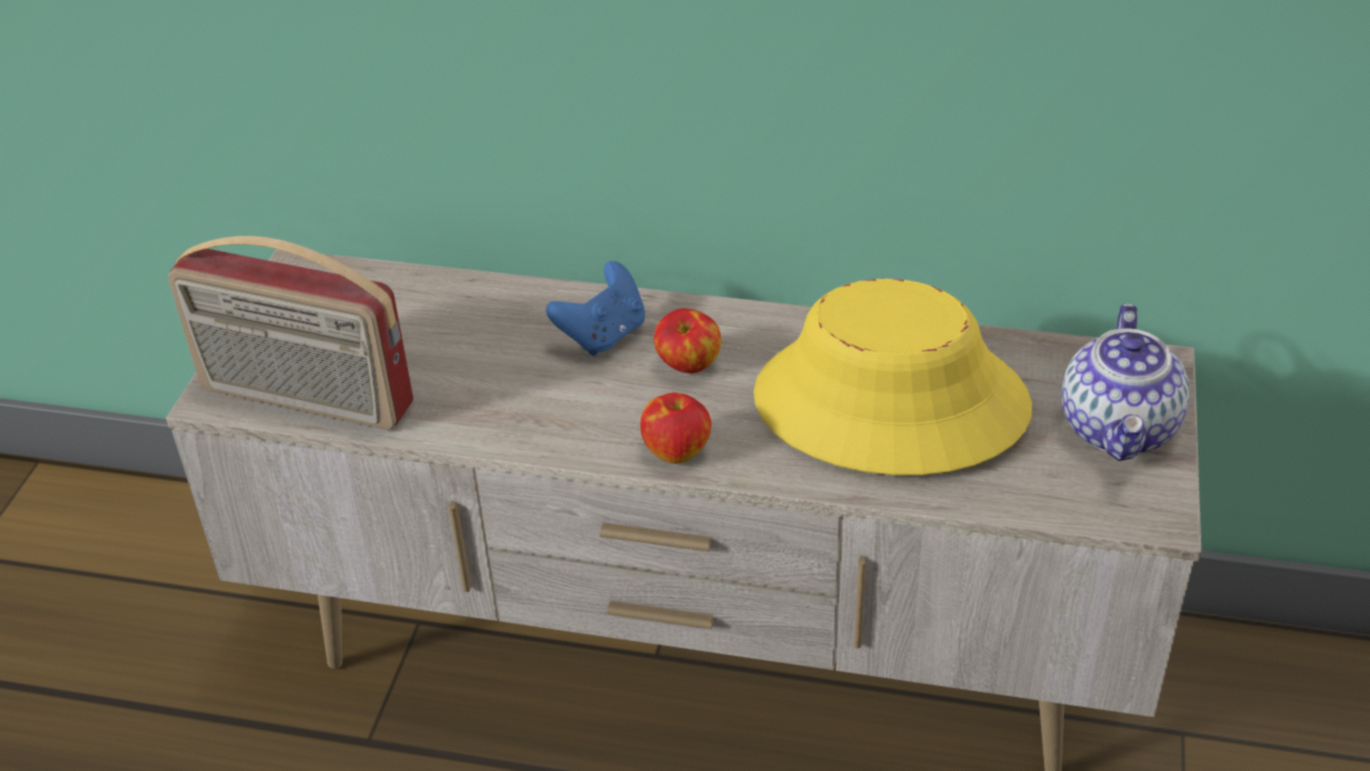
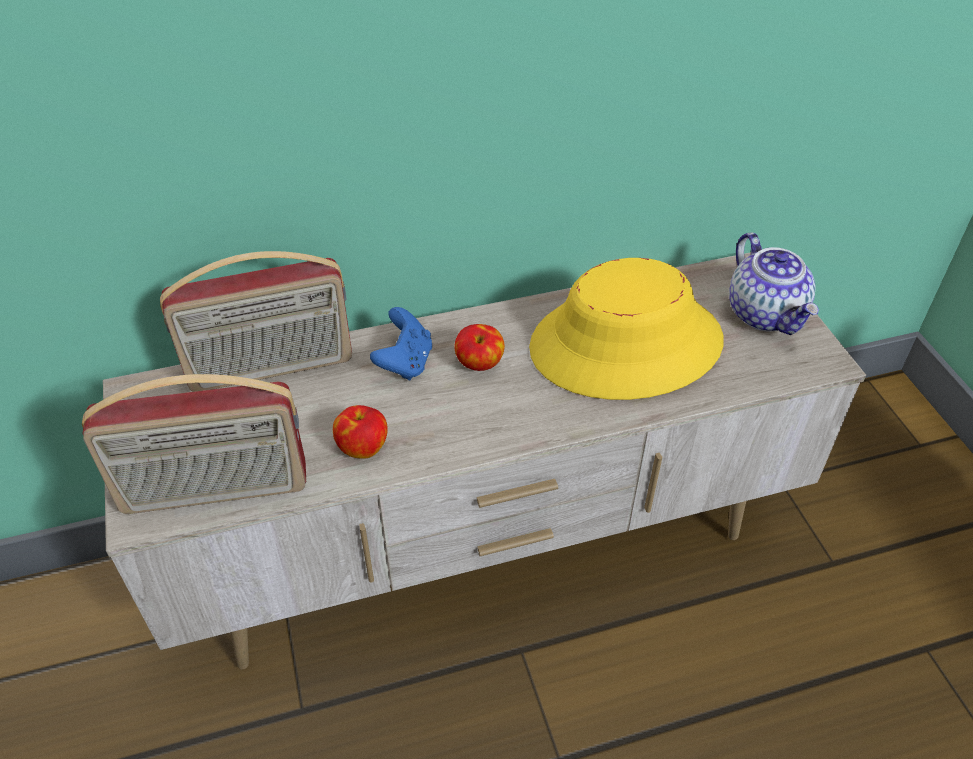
camera: 30 degrees left, 5 degrees up
apple [640,392,711,464] -> apple moved to [333,405,388,459]
none -> radio [160,251,352,392]

